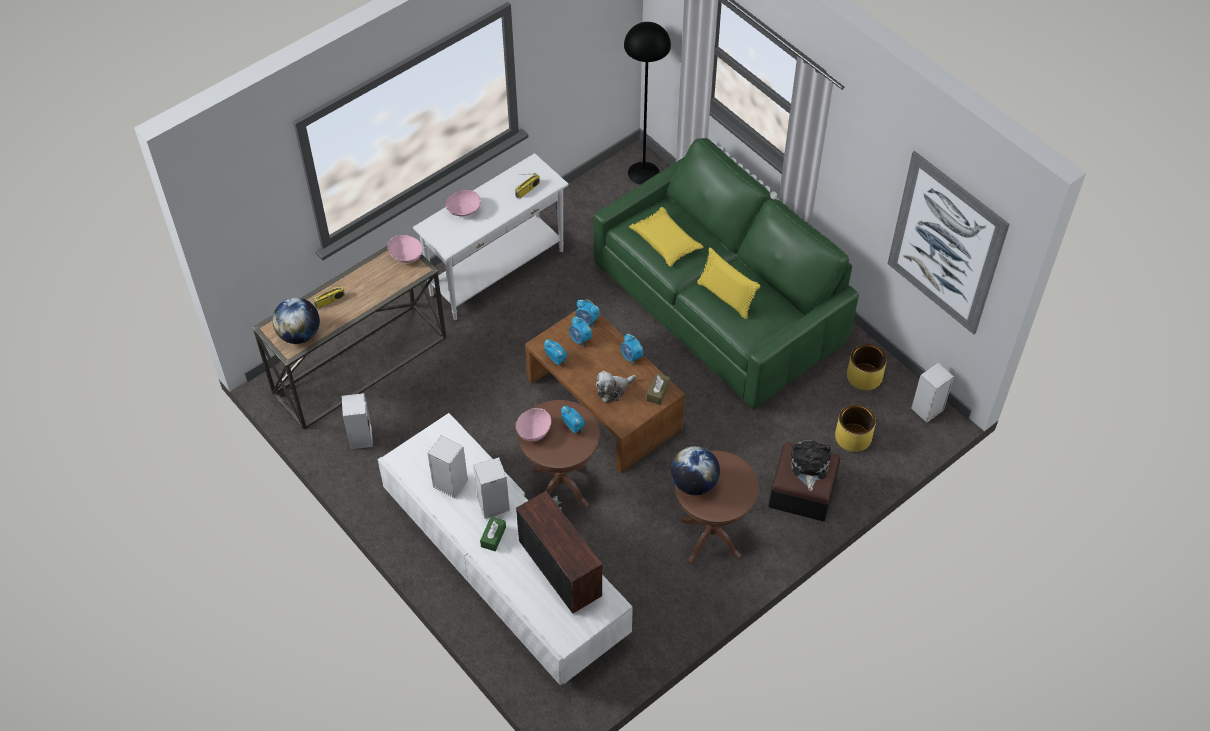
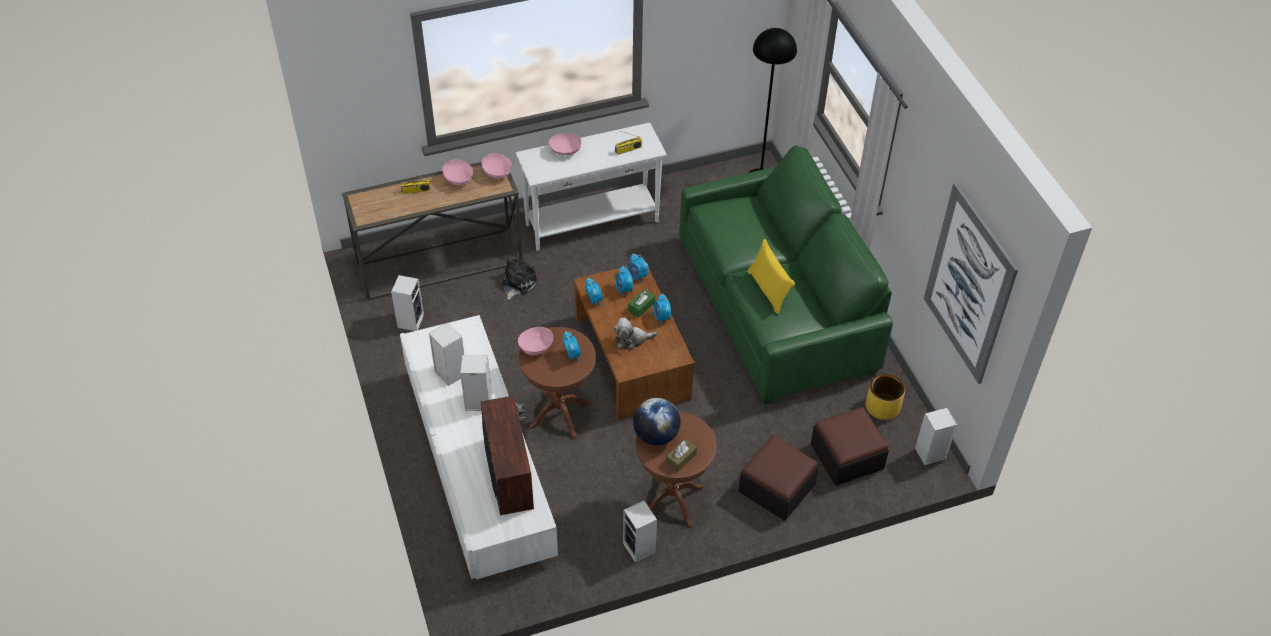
camera: 20 degrees right, 5 degrees down
globe [272,298,320,344] -> none
green tissue box [480,517,506,551] -> green tissue box moved to [628,289,655,318]
yellow pillow [629,207,703,267] -> none
brown tissue box [647,373,670,405] -> brown tissue box moved to [666,439,697,472]
plush toy [791,440,831,491] -> plush toy moved to [502,259,538,300]
yellow planter [835,404,876,452] -> ottoman [811,407,889,486]
none -> pink bowl [442,160,473,186]
none -> speaker [623,501,657,563]

